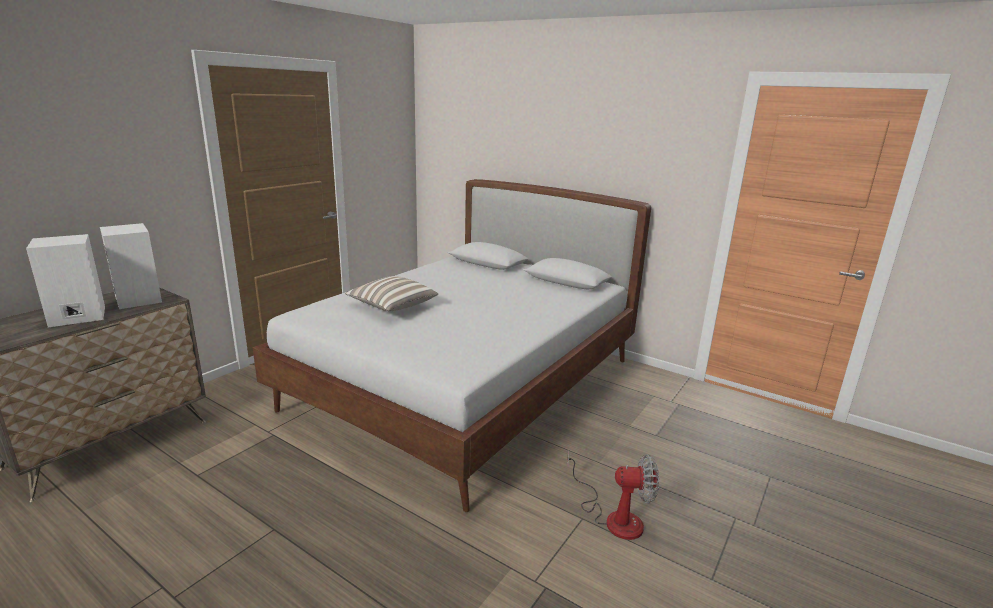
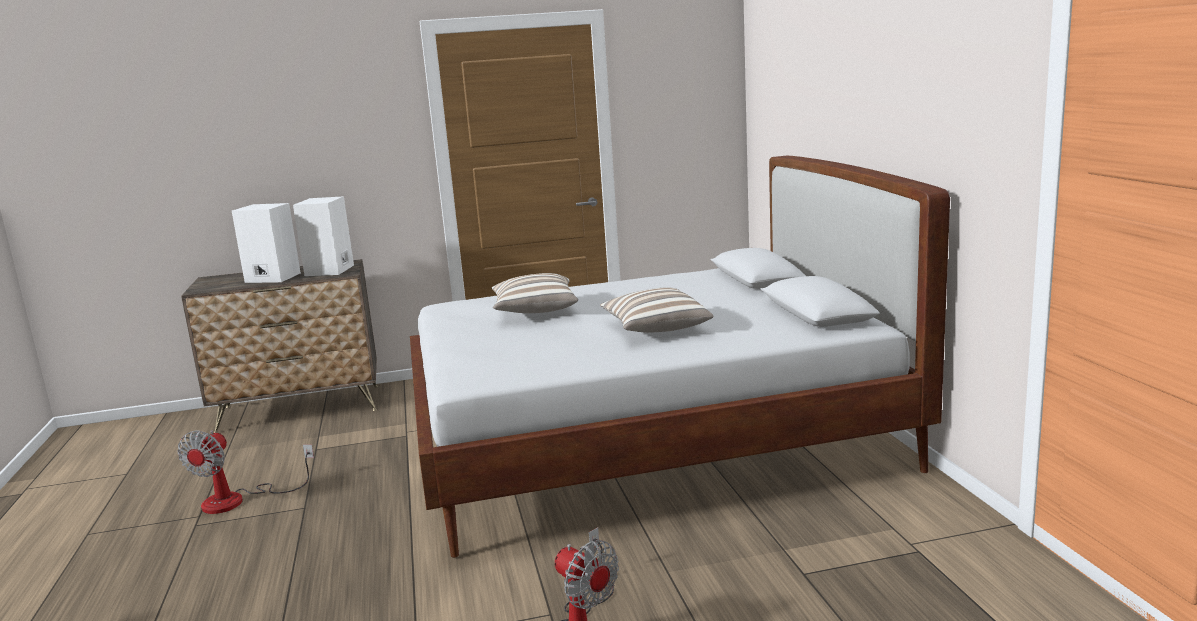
camera: 45 degrees right, 5 degrees down
none -> fan [178,430,314,514]
none -> pillow [600,287,713,333]

